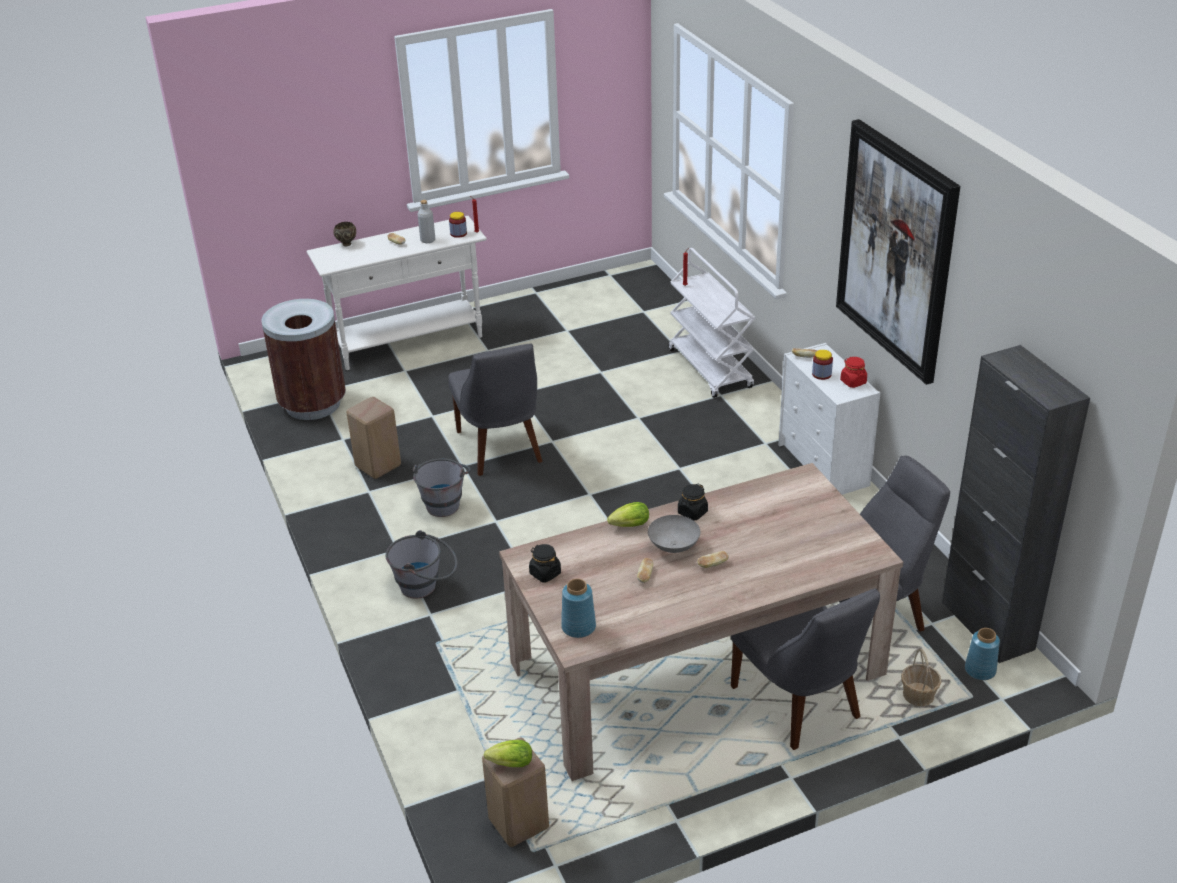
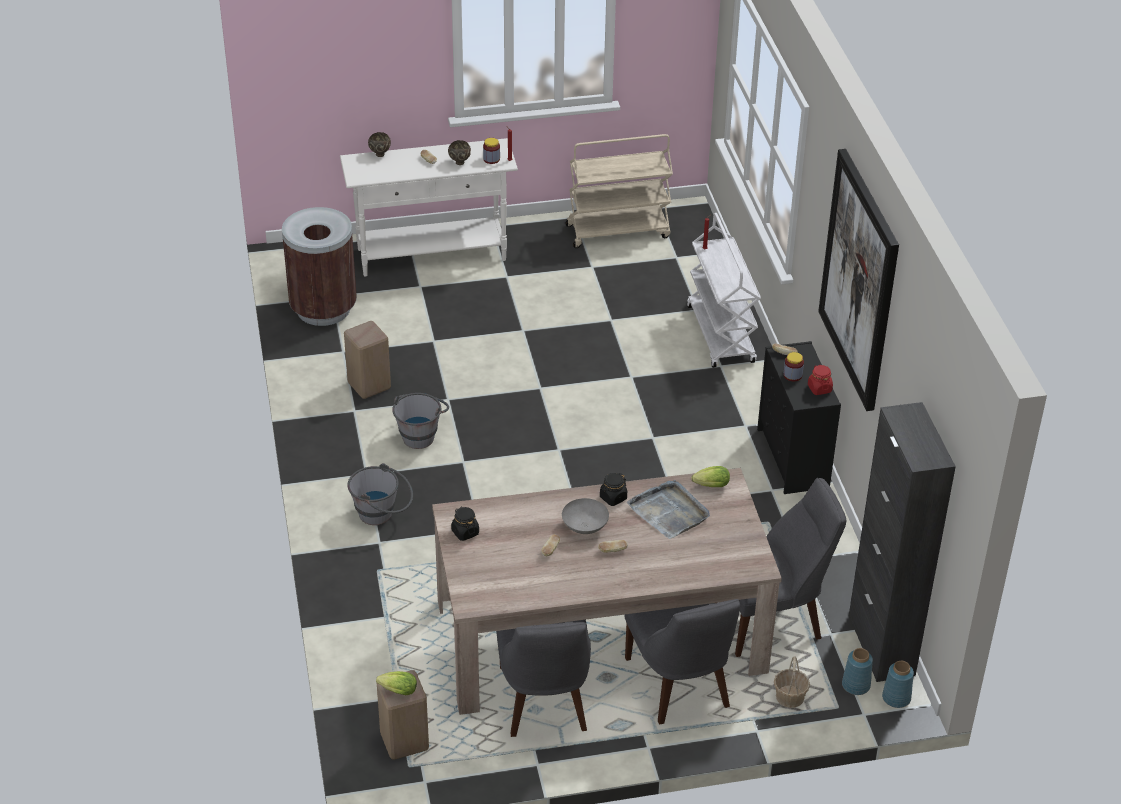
camera: 10 degrees right, 5 degrees up
grey bottle [418,200,435,243] -> brown bowl [448,140,471,165]
grey chair [448,344,543,476] -> grey chair moved to [496,620,591,737]
blue vase [561,579,596,638] -> blue vase moved to [882,661,914,708]
lettuce [607,502,649,527] -> lettuce moved to [691,466,730,487]
white dresser [778,343,881,495] -> black dresser [757,341,841,494]
none -> beige cart [565,134,673,248]
none -> grey tray [627,480,710,539]

